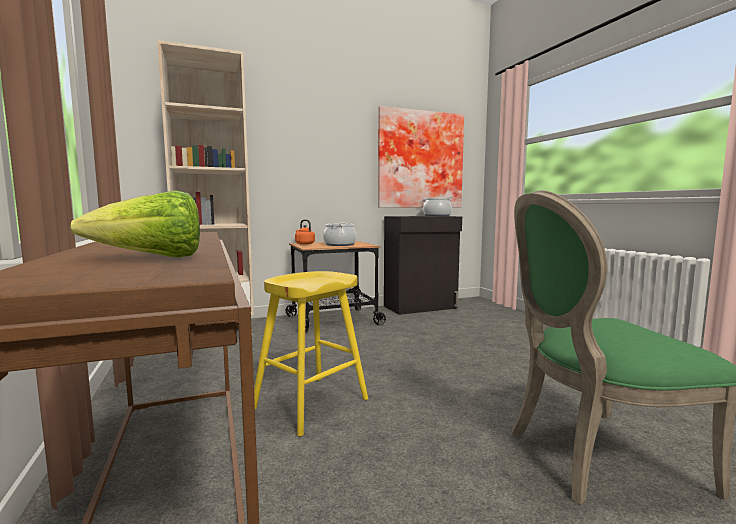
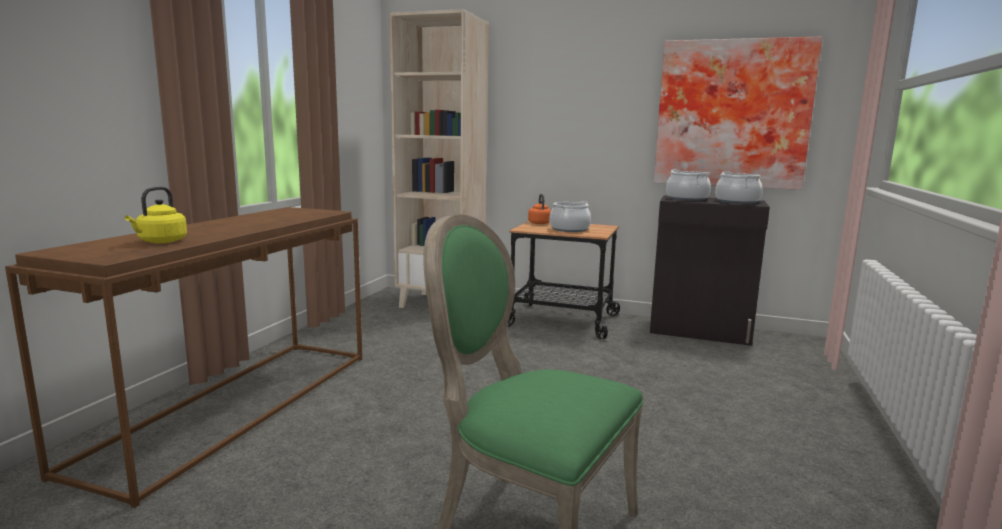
camera: 40 degrees right, 5 degrees up
lettuce [70,190,200,258] -> yellow kettle [125,187,187,243]
yellow stool [254,271,368,436] -> none
none -> cooking pot [666,170,711,201]

